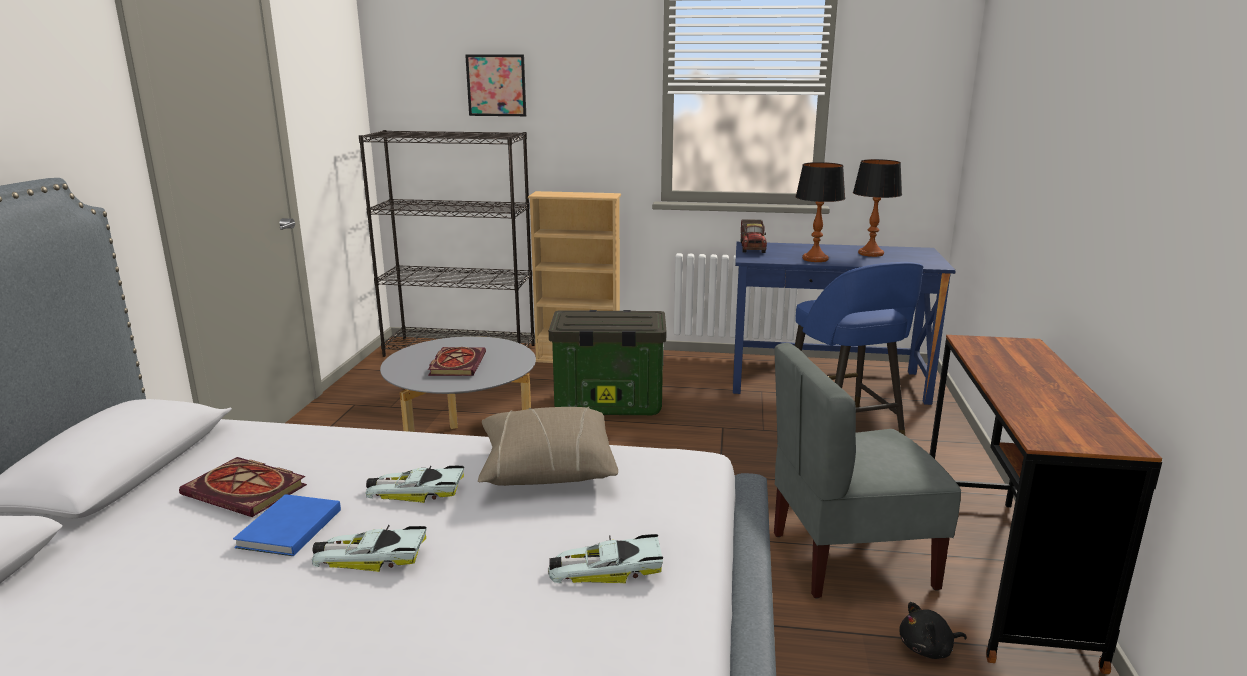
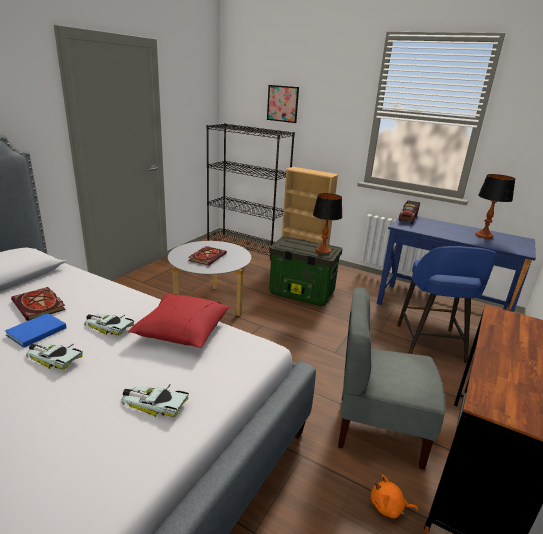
camera: 20 degrees right, 5 degrees up
beige pillow [478,407,618,486] -> red pillow [128,294,229,348]
table lamp [795,162,845,262] -> table lamp moved to [313,193,342,254]
black plush toy [899,602,967,659] -> orange plush toy [371,474,418,519]

